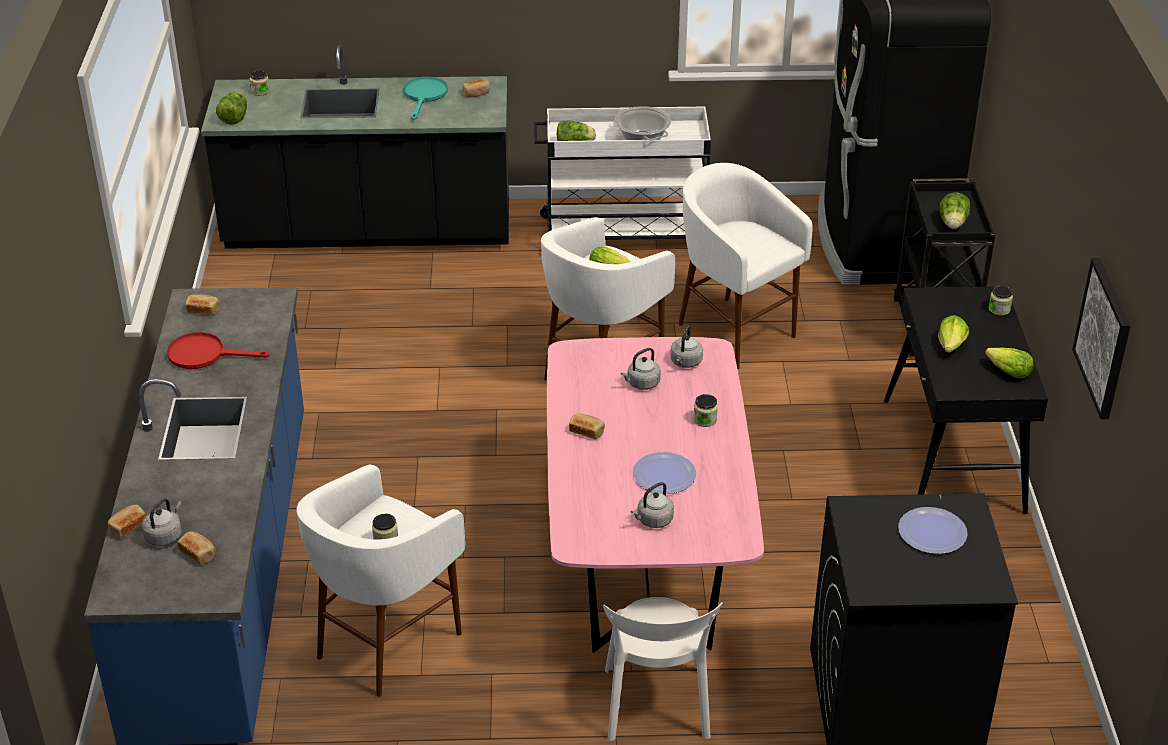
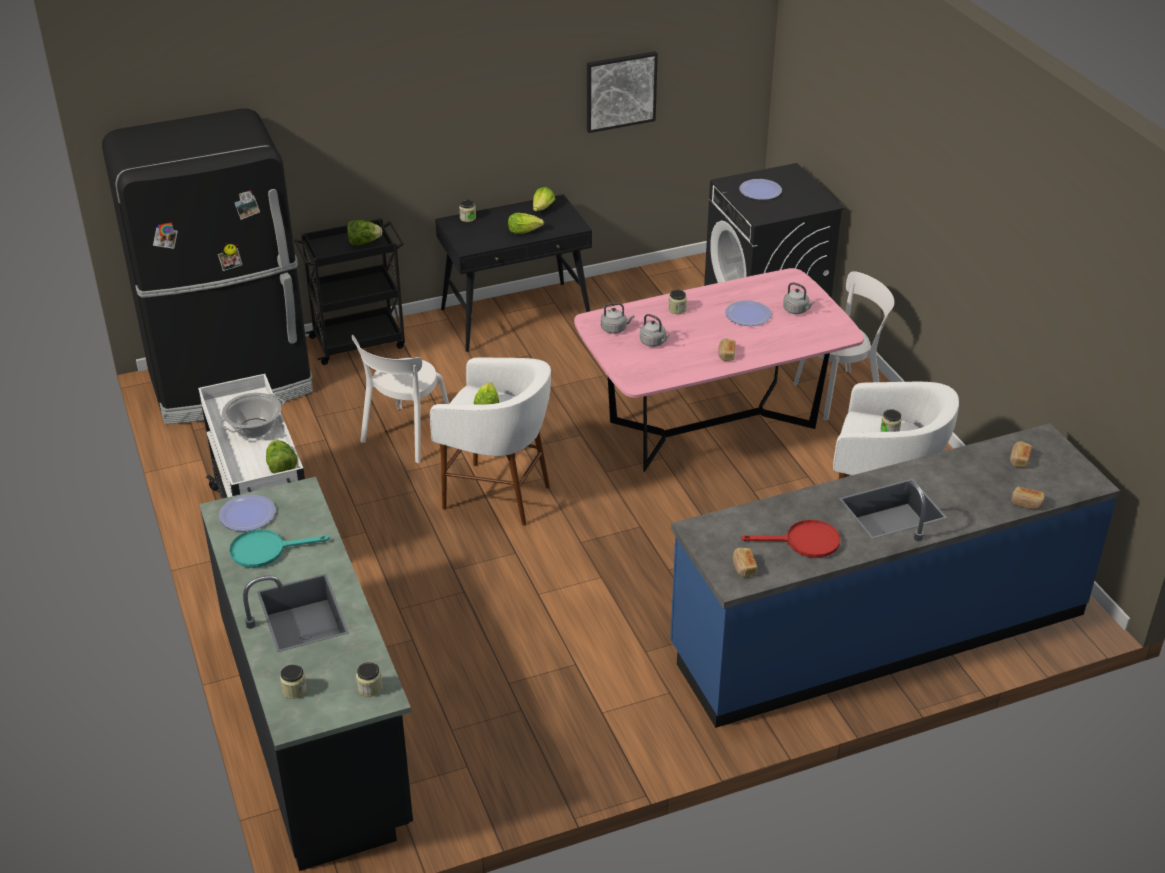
camera: 110 degrees left, 0 degrees up
grey kettle [142,498,182,546] -> none
red frying pan [167,332,270,369] -> red frying pan turned 75 degrees counterclockwise [741,520,840,558]
lettuce [216,92,247,125] -> jar [356,662,382,697]
bread [463,79,490,98] -> plate [219,494,276,531]
white stool [678,163,813,369] -> white chair [352,335,449,463]

